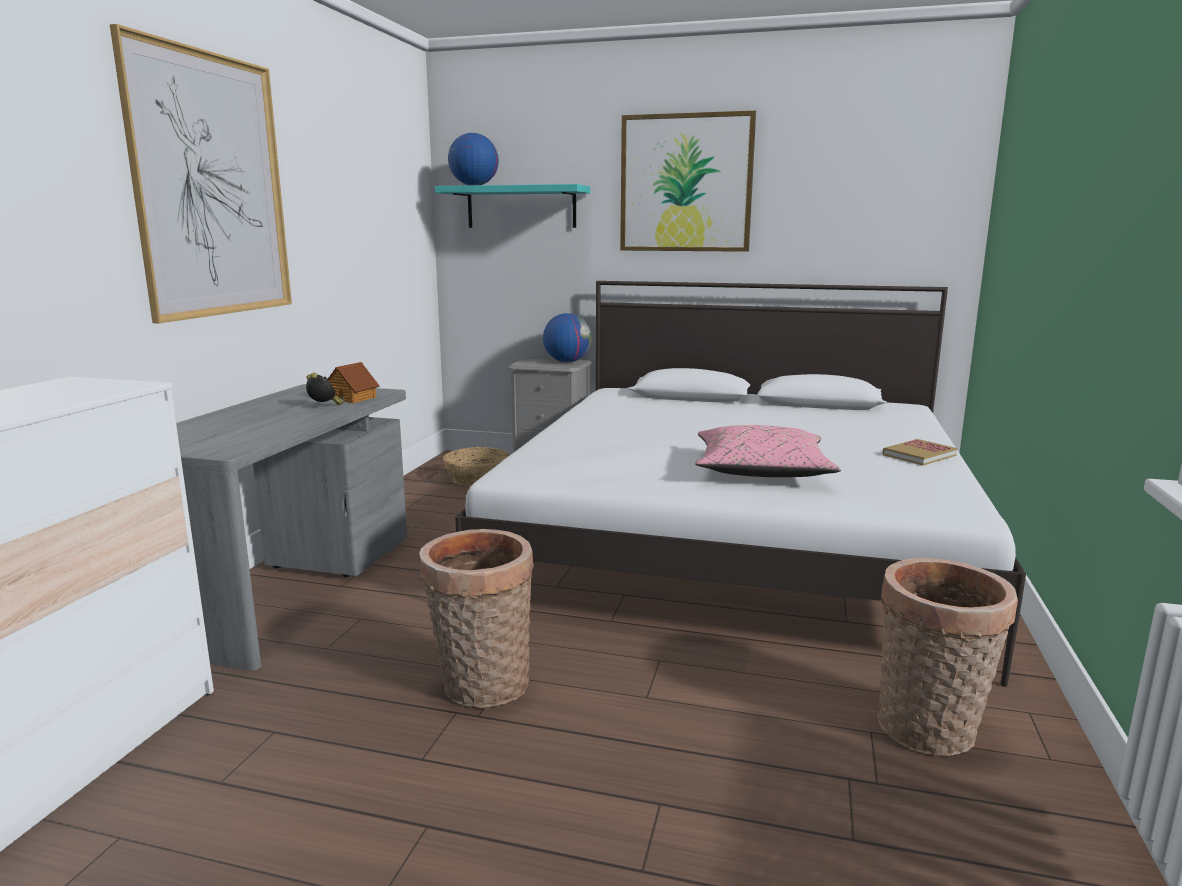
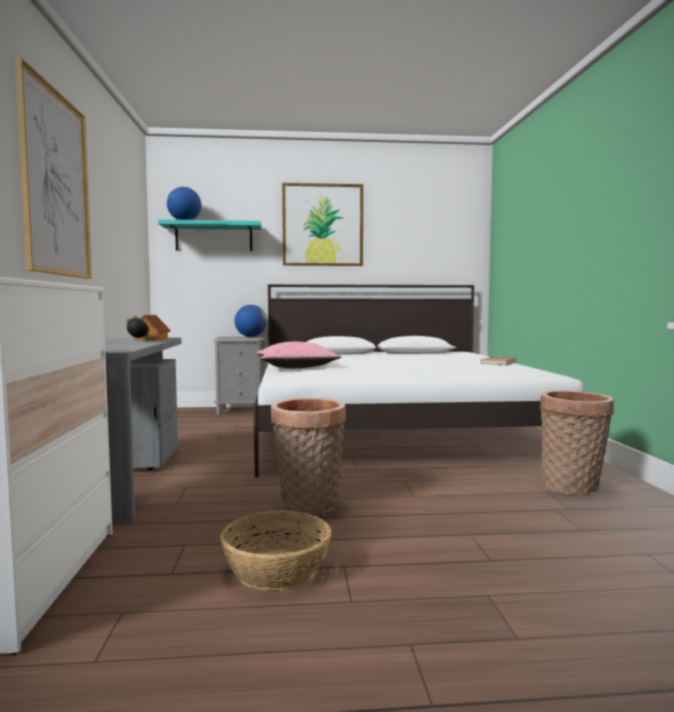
camera: 20 degrees left, 10 degrees down
basket [443,447,510,486] -> basket moved to [220,510,332,591]
pink pillow [695,425,841,477] -> pink pillow moved to [257,342,342,368]

